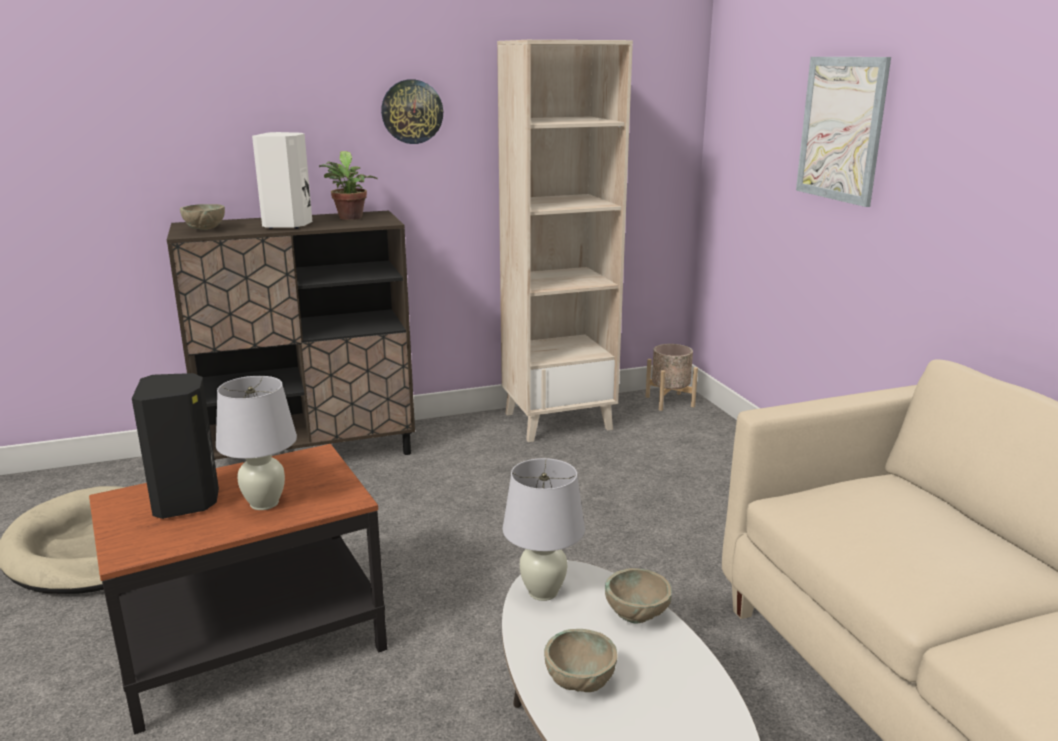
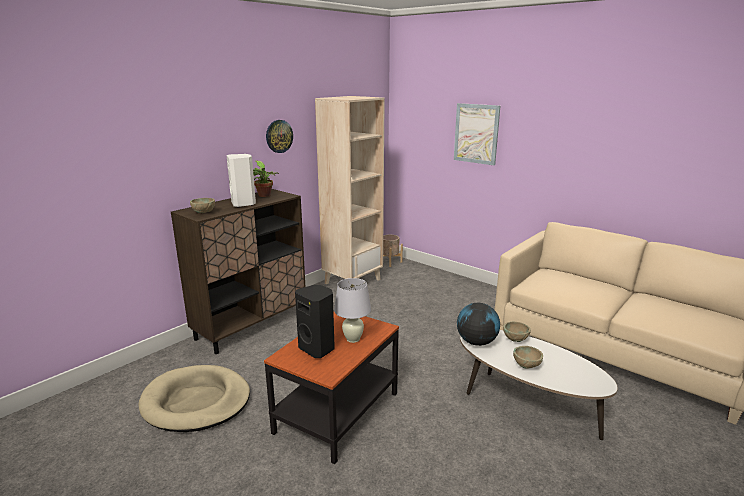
camera: 30 degrees left, 0 degrees up
white table lamp [503,458,585,601] -> globe [457,303,500,346]

